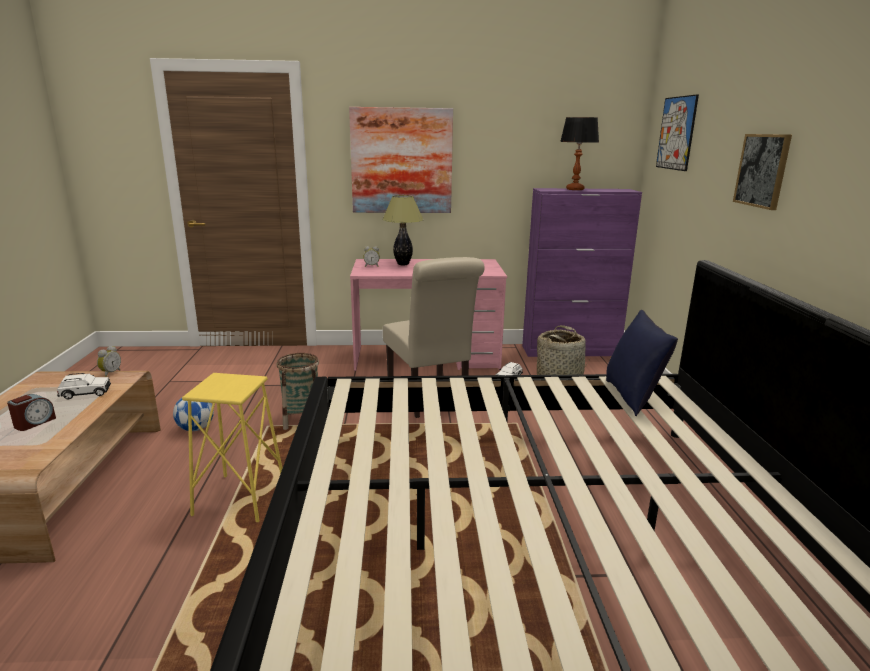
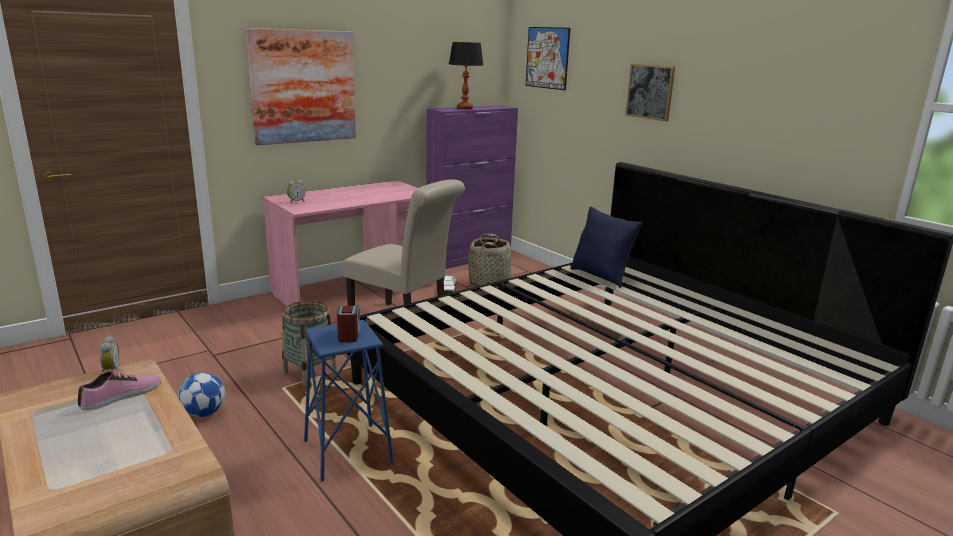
camera: 35 degrees left, 0 degrees up
alarm clock [7,394,56,431] -> alarm clock moved to [337,306,360,342]
white toy car [57,373,111,399] -> shoe [78,371,161,411]
yellow stool [182,373,282,522] -> blue stool [304,320,393,481]
table lamp [382,195,424,266] -> none

